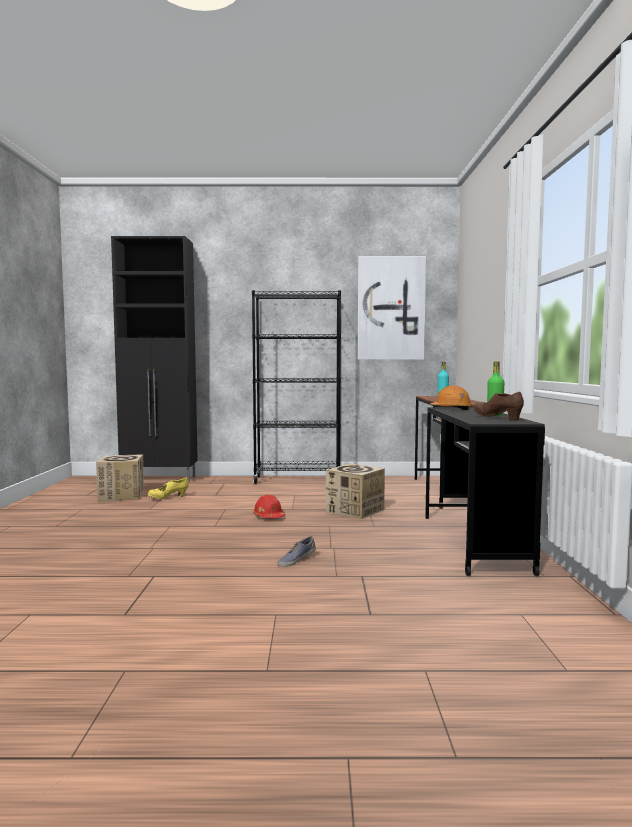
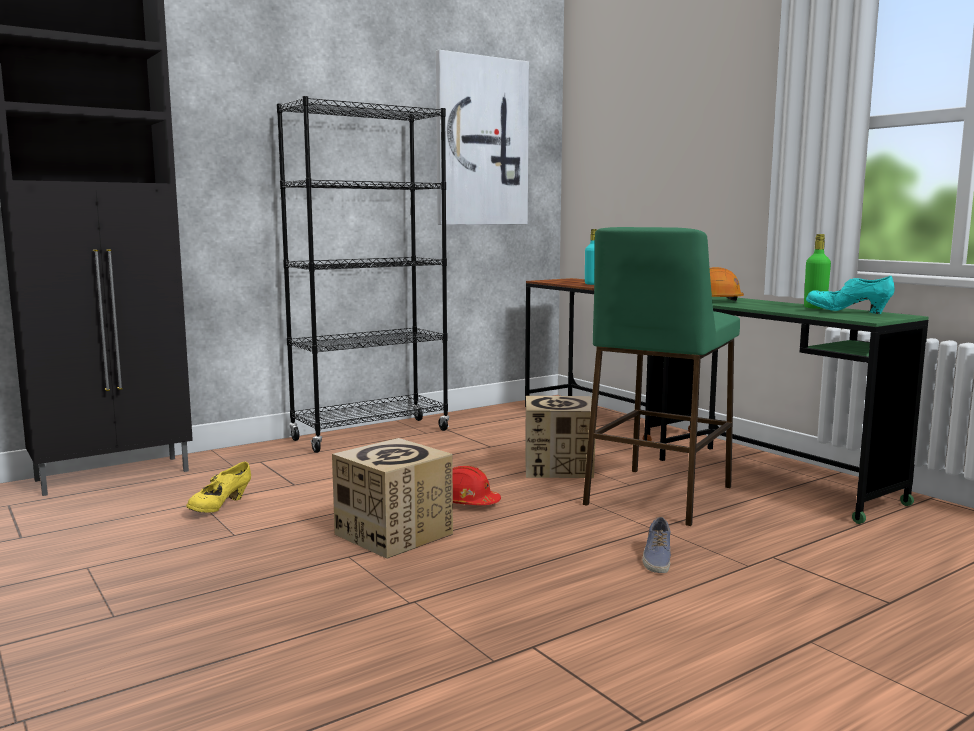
camera: 35 degrees left, 5 degrees up
cardboard box [96,454,144,501] -> cardboard box moved to [332,438,453,559]
black desk [425,407,545,576] -> green desk [660,297,928,524]
brown shoe [474,392,524,421] -> turquoise shoe [806,276,895,314]
none -> green stool [583,227,740,526]

